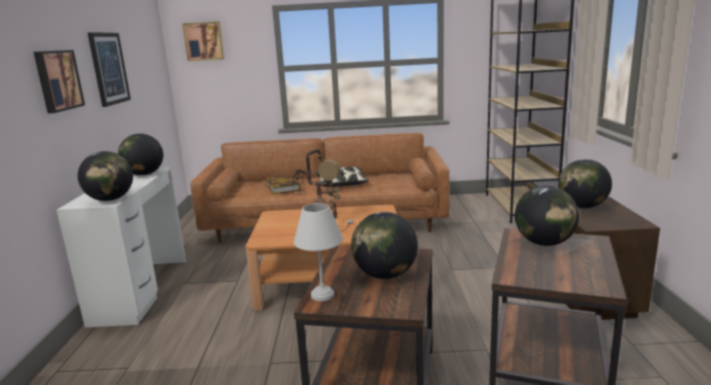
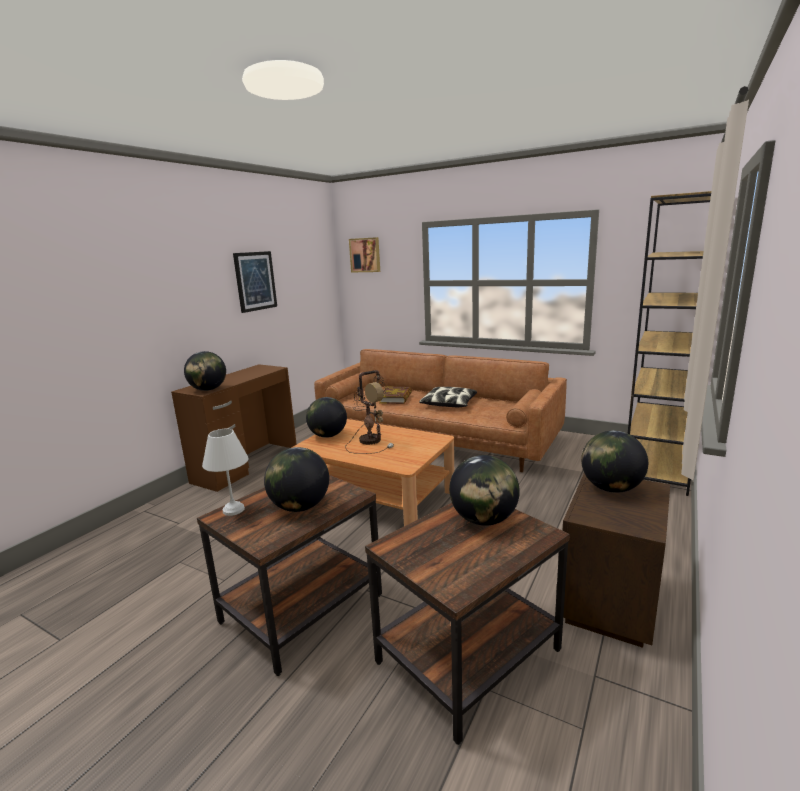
camera: 30 degrees right, 0 degrees up
picture [34,50,85,113] -> none
white desk [57,167,186,328] -> brown desk [171,364,297,492]
globe [118,134,163,176] -> globe moved to [306,397,347,438]

